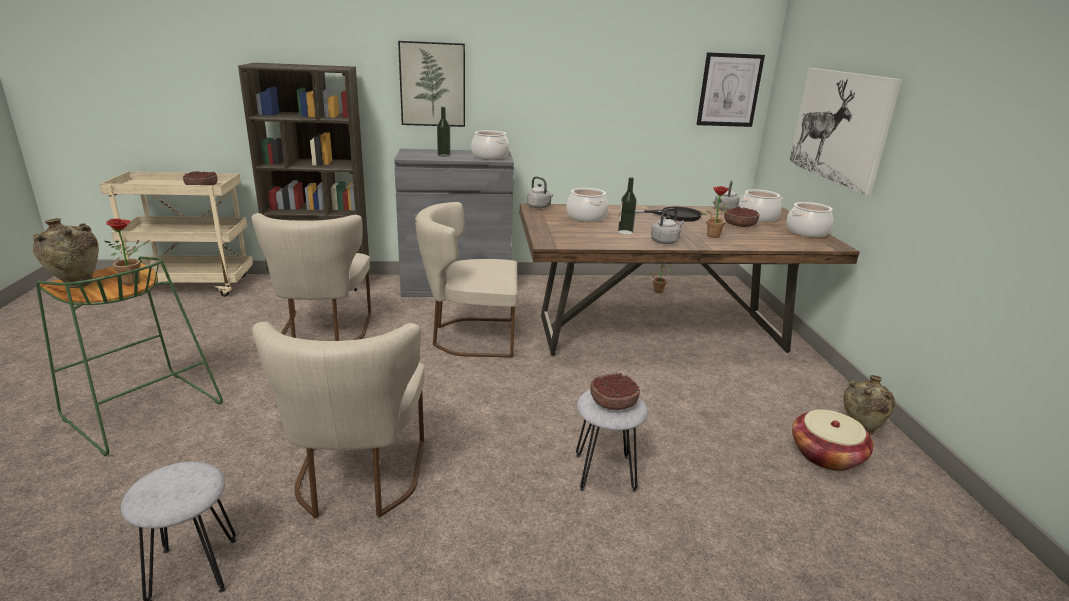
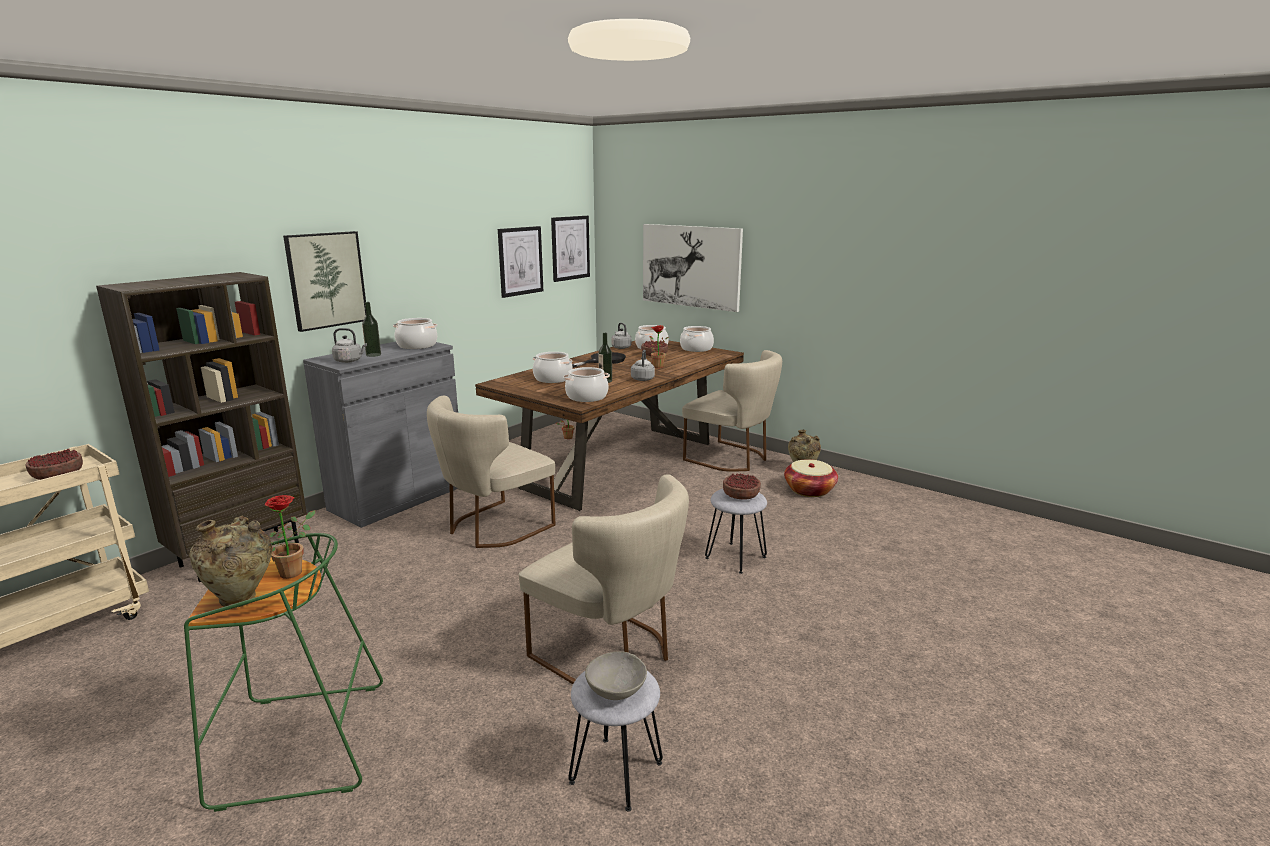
camera: 45 degrees left, 5 degrees down
beige chair [251,213,371,341] -> beige chair moved to [682,350,782,472]
grey kettle [527,176,553,208] -> grey kettle moved to [332,328,367,363]
none -> picture [498,226,543,298]
none -> cooking pot [563,367,610,402]
none -> grey bowl [585,651,647,700]

